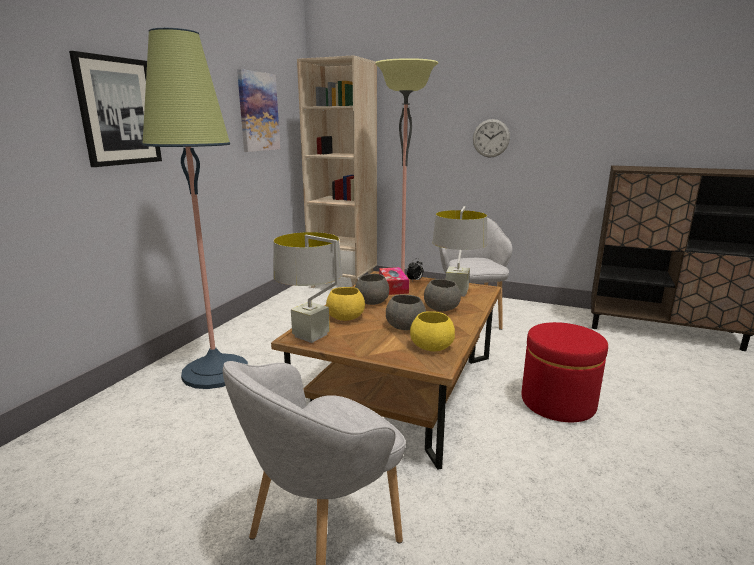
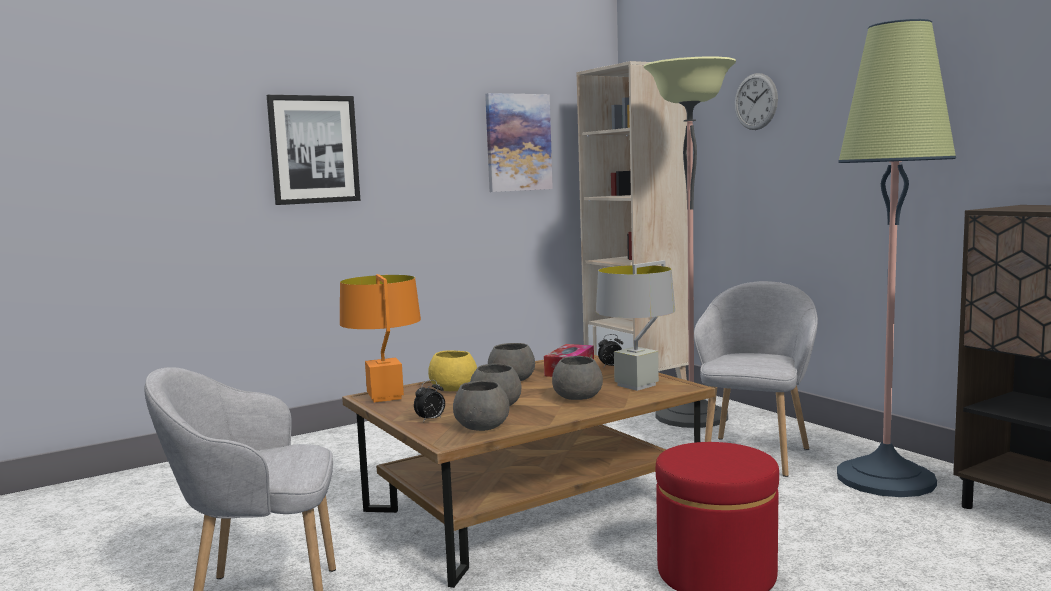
camera: 35 degrees right, 10 degrees down
floor lamp [142,28,248,389] -> floor lamp moved to [837,19,956,497]
grey table lamp [273,232,343,343] -> orange table lamp [340,274,421,403]
yellow bowl [410,311,455,352] -> grey bowl [453,381,510,431]
wall clock [473,119,510,157] -> wall clock moved to [735,73,778,130]
none -> alarm clock [414,380,445,423]

